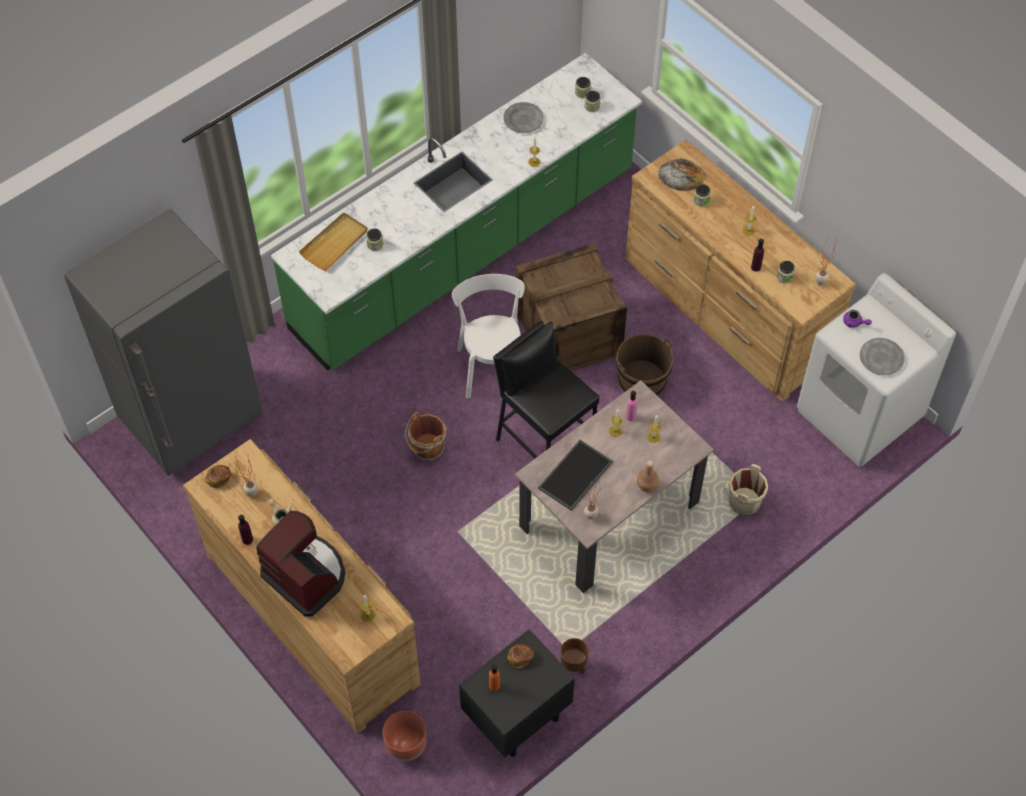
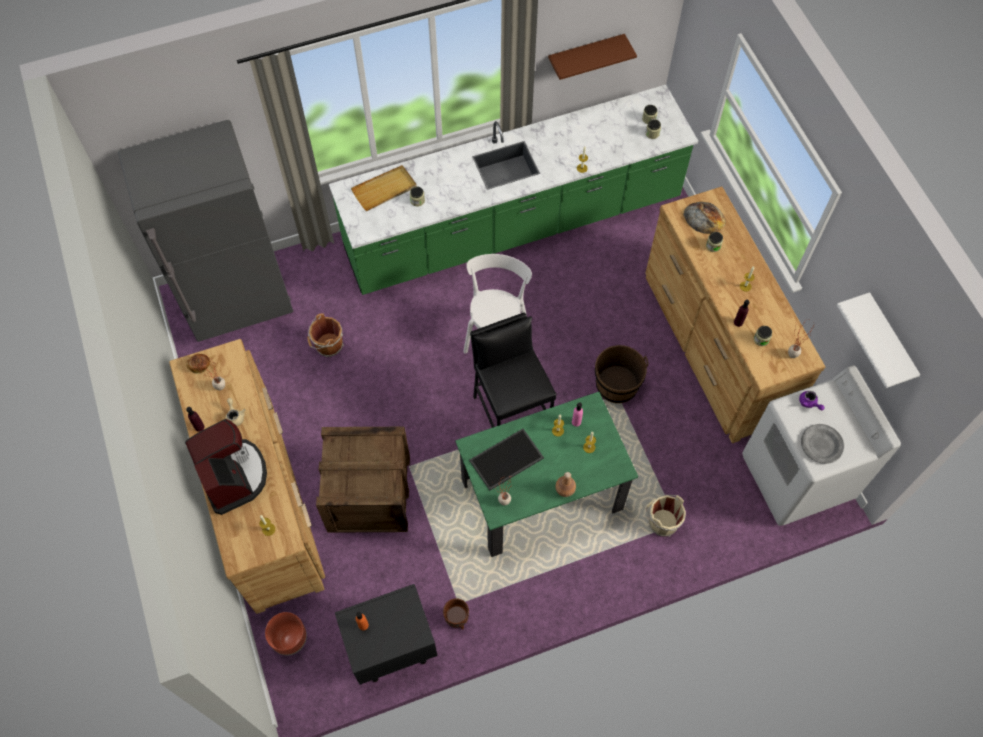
camera: 20 degrees right, 5 degrees up
brown bucket [405,412,447,461] -> brown bucket moved to [307,313,344,357]
grey plate [503,102,544,133] -> none
bread [507,644,534,668] -> none
beige dining table [515,380,714,593] -> green dining table [455,392,638,557]
crate [516,243,627,371] -> crate moved to [316,427,410,533]
none -> brown shelf [548,34,637,80]
none -> white shelf [837,292,920,388]

